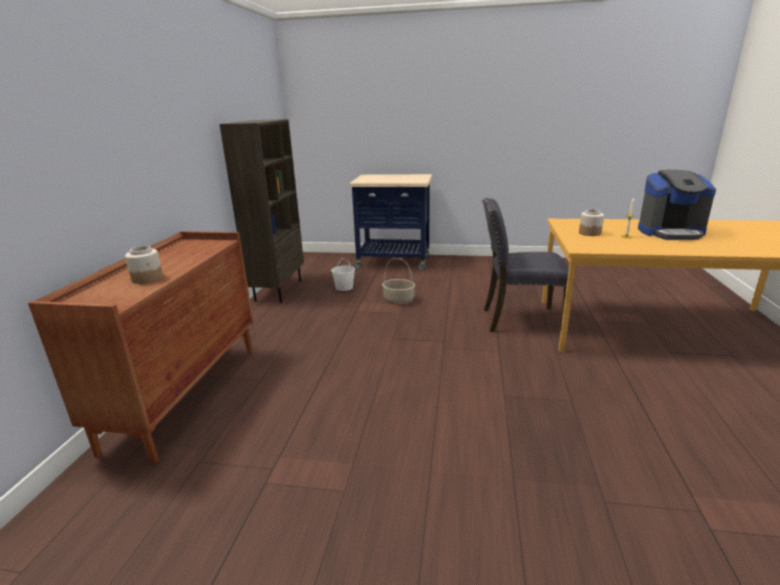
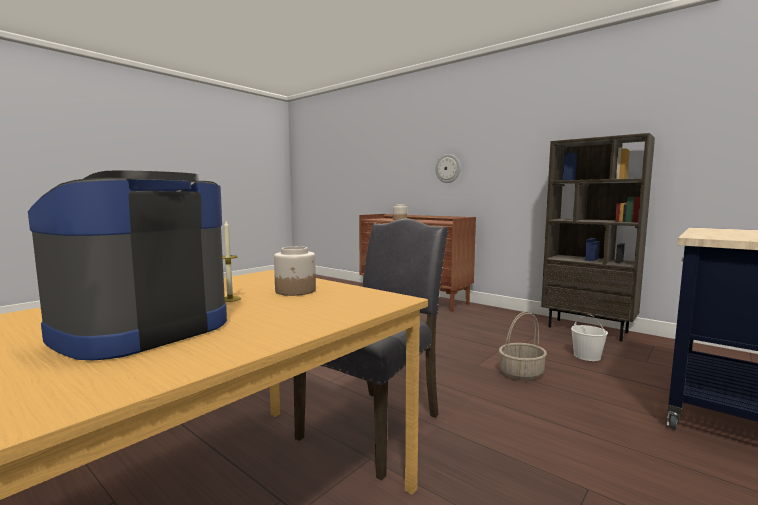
camera: 120 degrees right, 15 degrees down
none -> wall clock [435,154,461,183]

